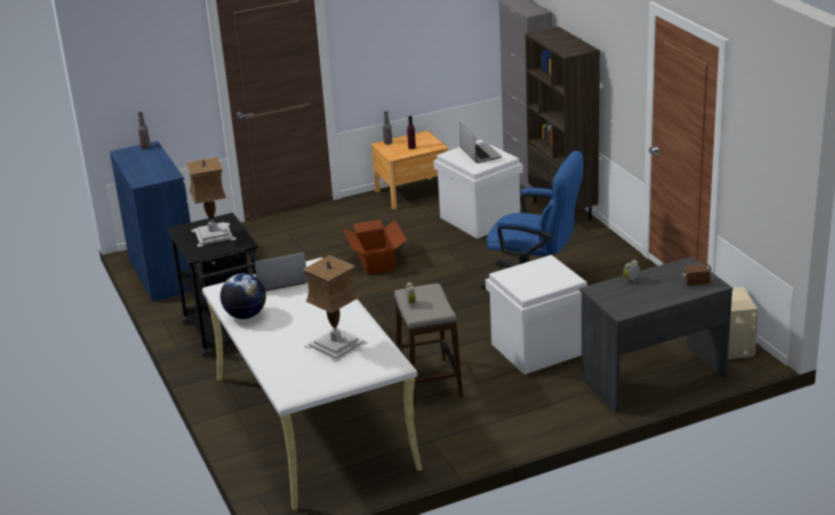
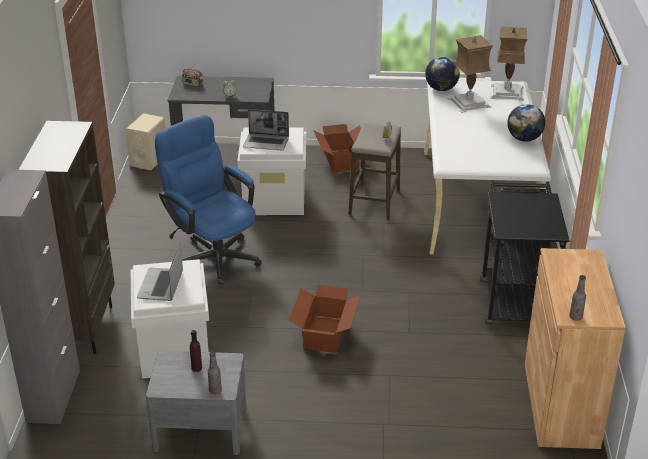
camera: 155 degrees left, 5 degrees up
blue cabinet [110,141,192,302] -> brown cabinet [525,248,626,449]
table lamp [185,157,237,247] -> table lamp moved to [491,27,528,101]
laptop [253,252,308,291] -> laptop moved to [243,109,289,151]
brown nightstand [372,131,448,210] -> grey nightstand [146,351,247,455]
none -> cardboard box [313,124,361,173]
none -> globe [425,57,460,91]

